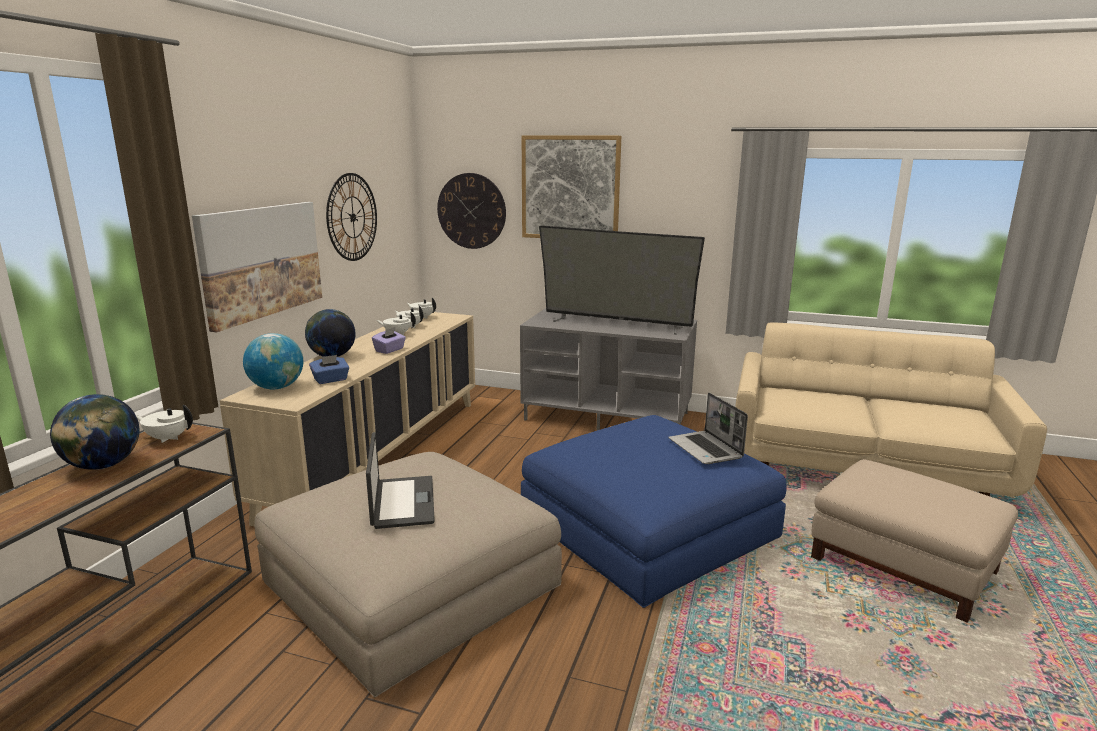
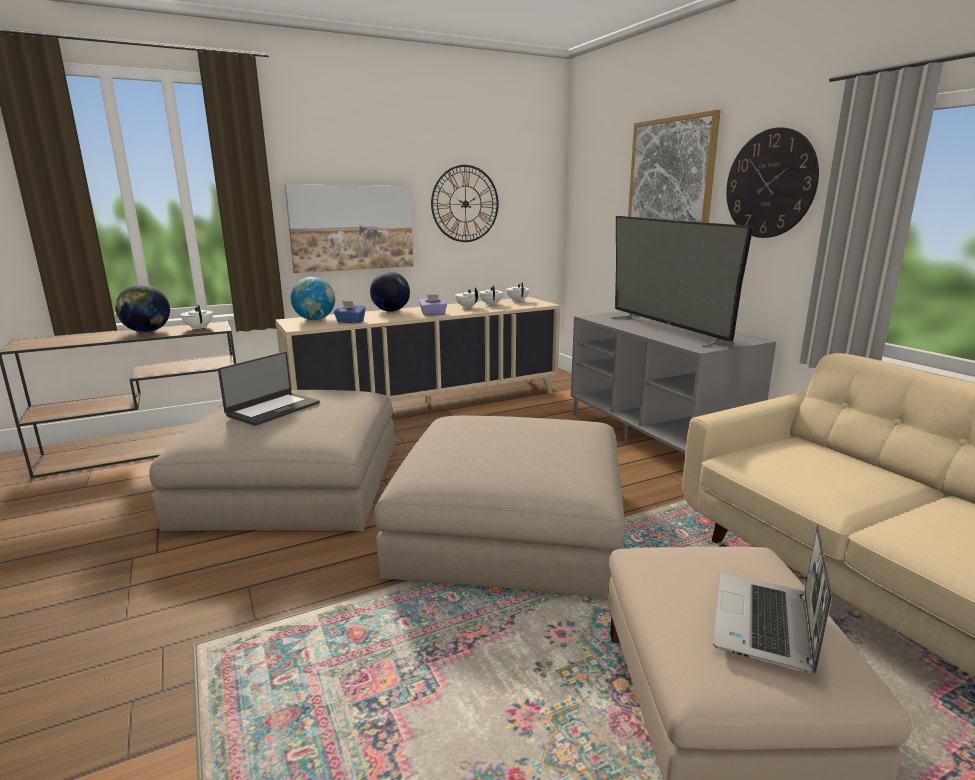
camera: 45 degrees right, 0 degrees up
wall clock [437,173,506,249] -> wall clock moved to [726,127,819,238]
blue ottoman [521,415,787,608] -> beige ottoman [374,416,625,599]
laptop [669,393,748,464] -> laptop moved to [713,524,832,674]

